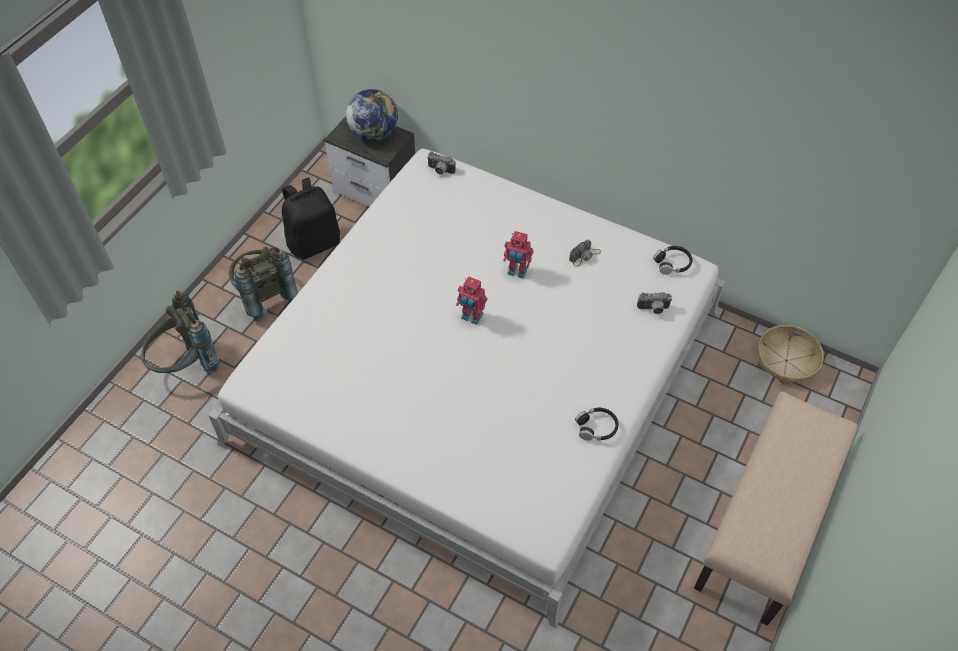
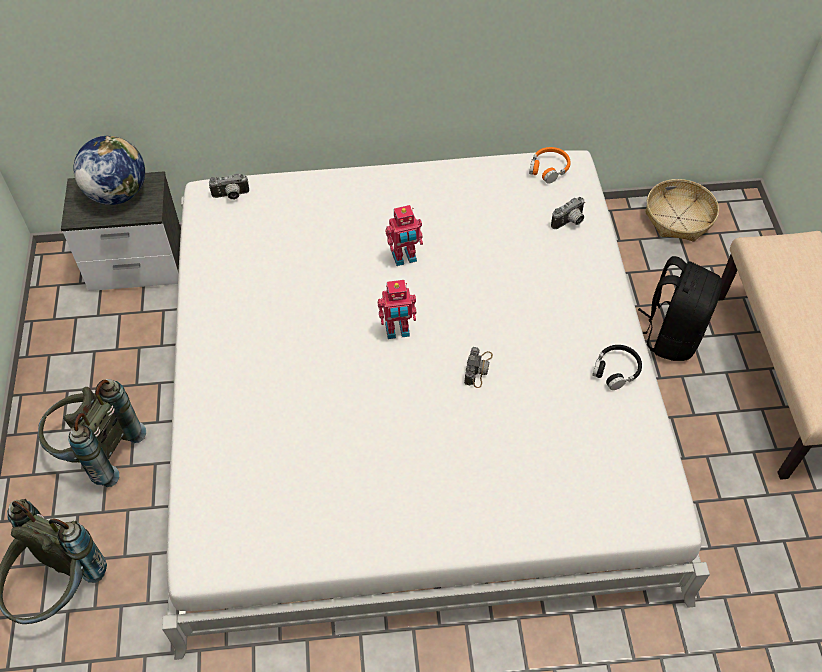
camera: 35 degrees left, 0 degrees up
black backpack [282,178,340,259] -> black backpack moved to [638,256,722,361]
camera [569,240,601,266] -> camera moved to [464,347,493,388]
black headphones [653,246,692,275] -> orange headphones [529,147,571,184]

